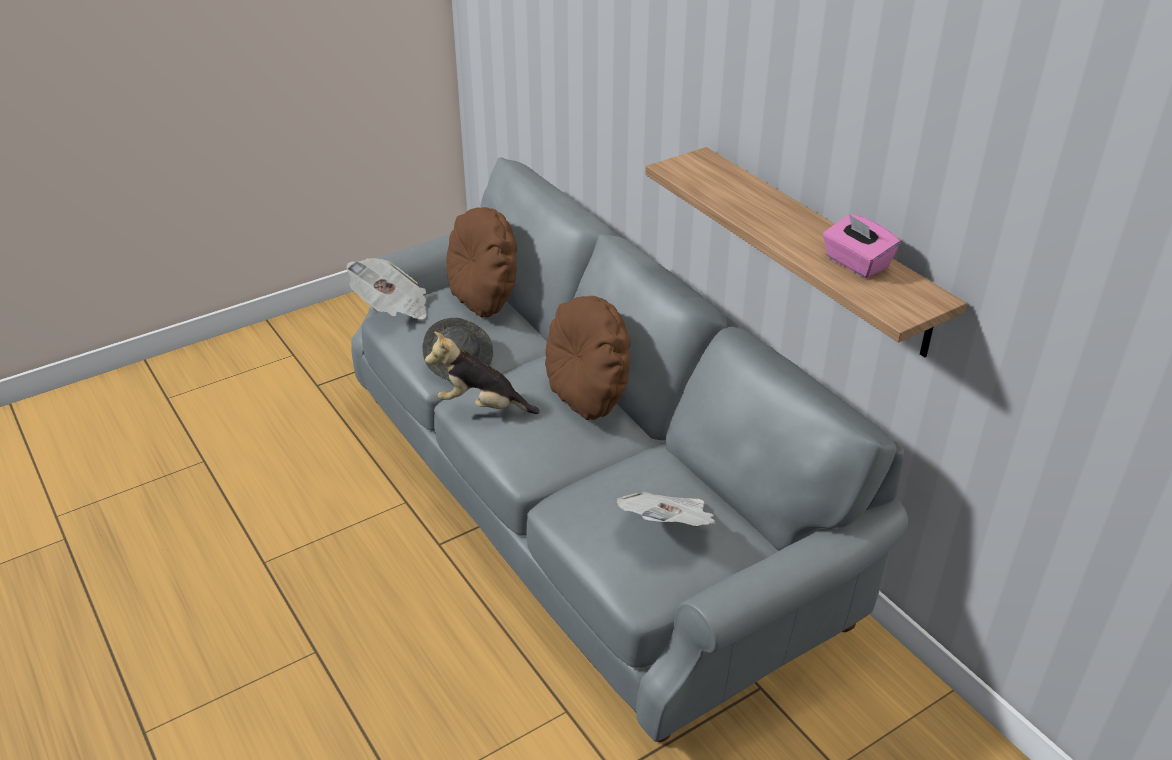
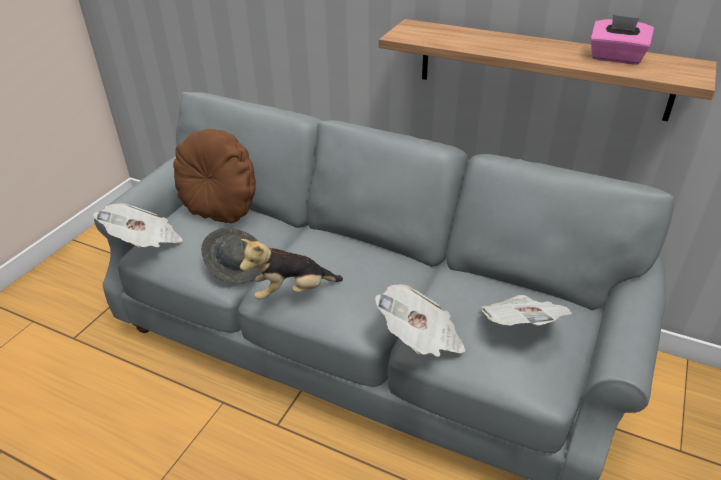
camera: 30 degrees left, 0 degrees up
brown pillow [545,296,631,420] -> none
none -> newspaper [375,284,466,357]

